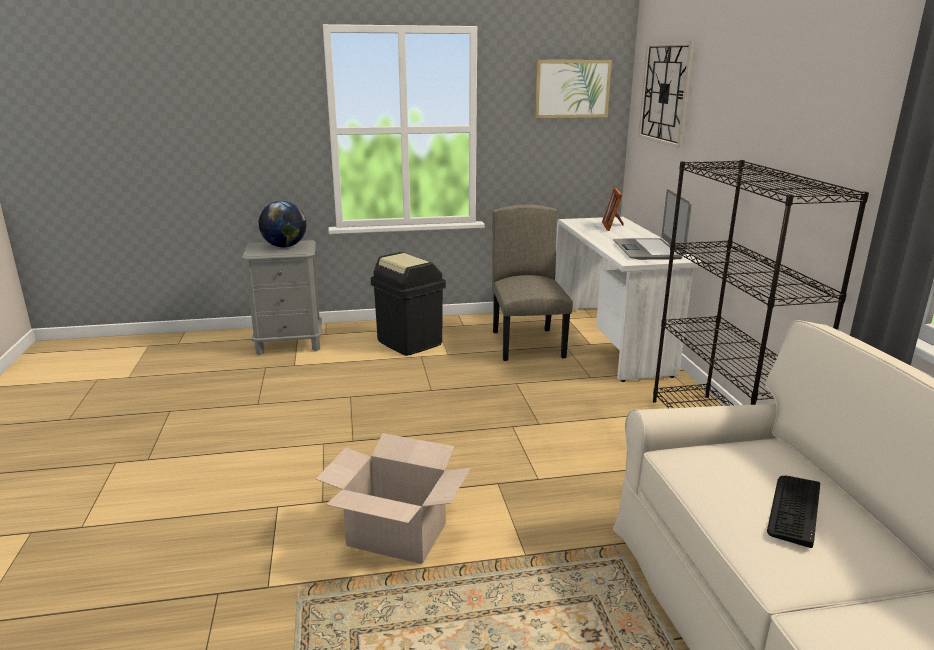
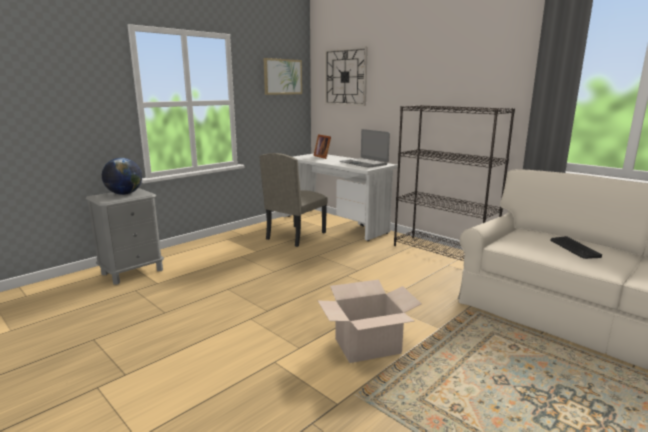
camera: 35 degrees left, 5 degrees down
black trash can [371,252,446,356] -> none
beige chair [492,204,573,361] -> beige chair turned 105 degrees counterclockwise [260,153,328,247]

